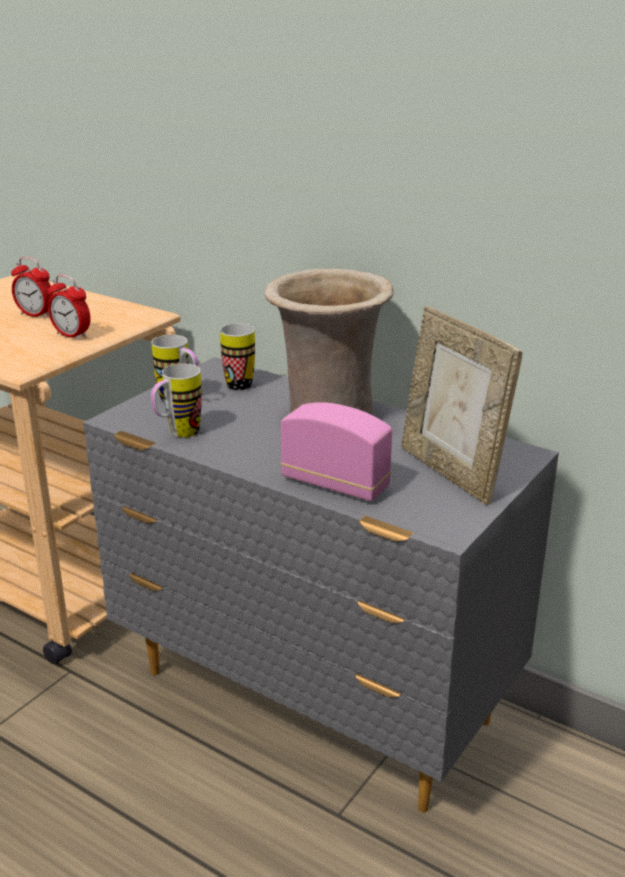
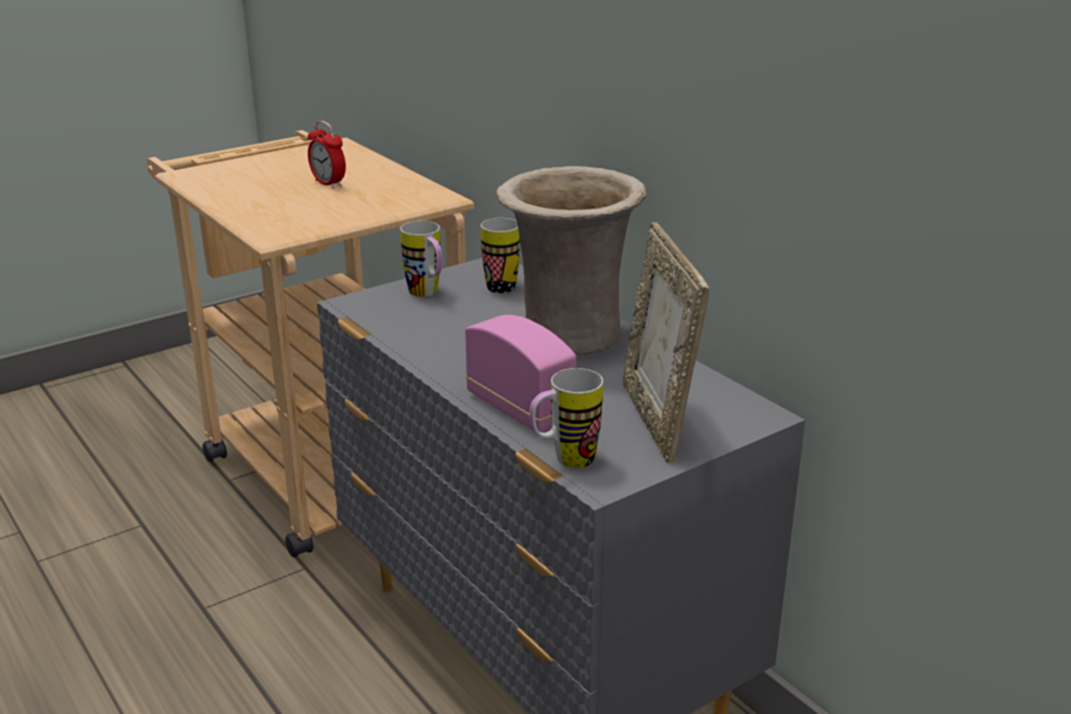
camera: 20 degrees right, 0 degrees up
alarm clock [48,274,91,340] -> none
mug [151,364,202,438] -> mug moved to [530,368,603,468]

